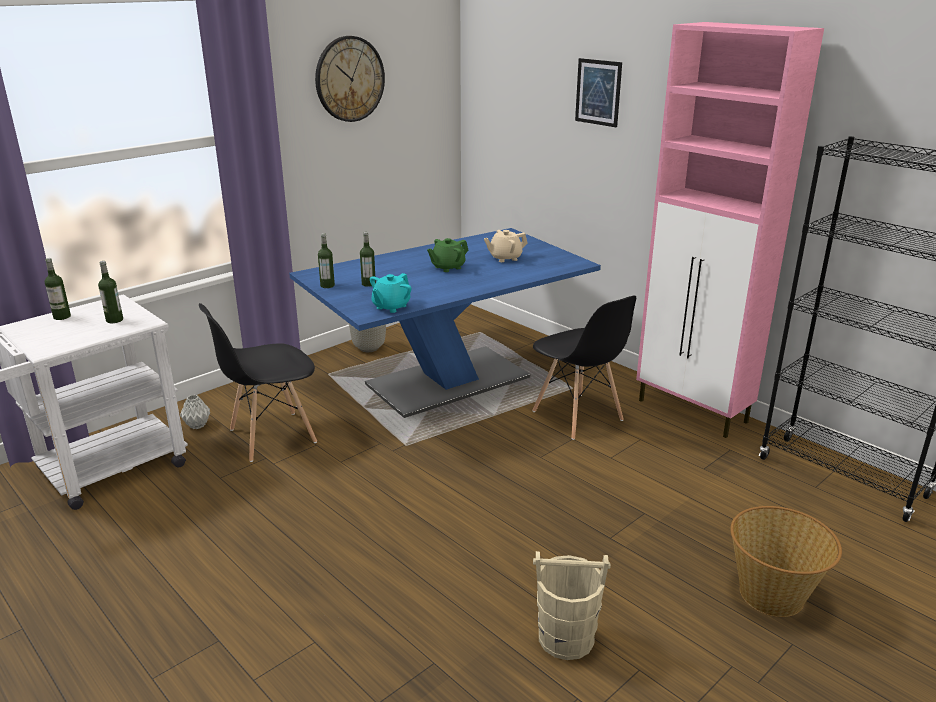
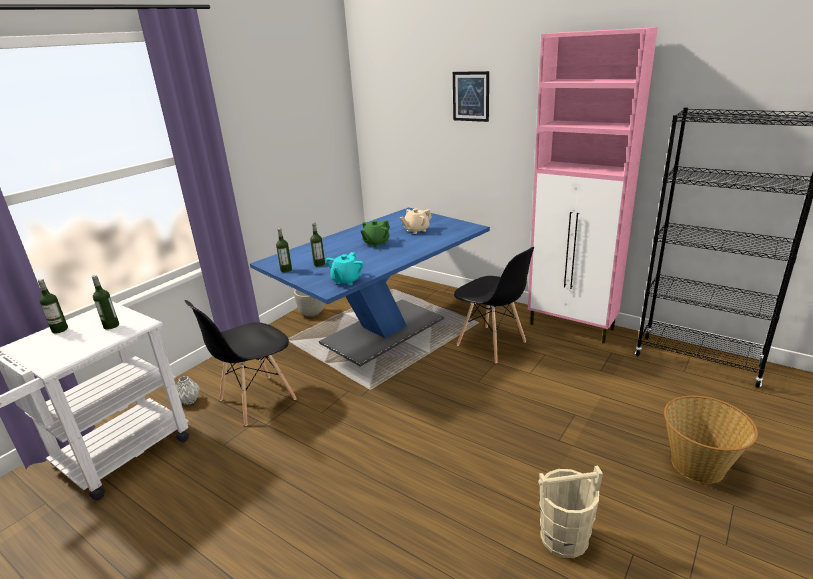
camera: 10 degrees left, 0 degrees up
wall clock [315,36,385,122] -> none

